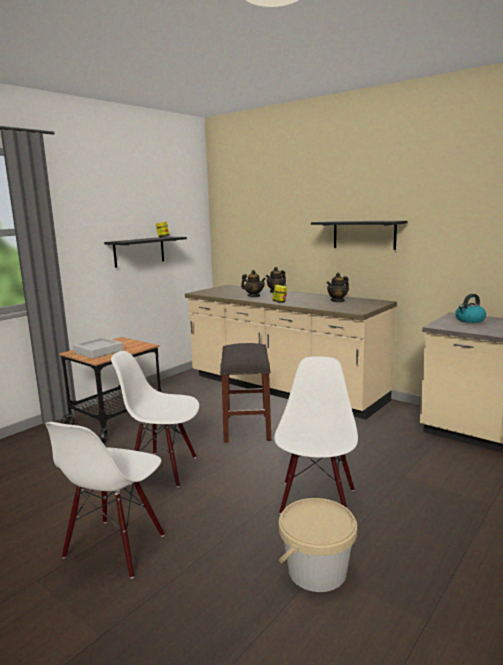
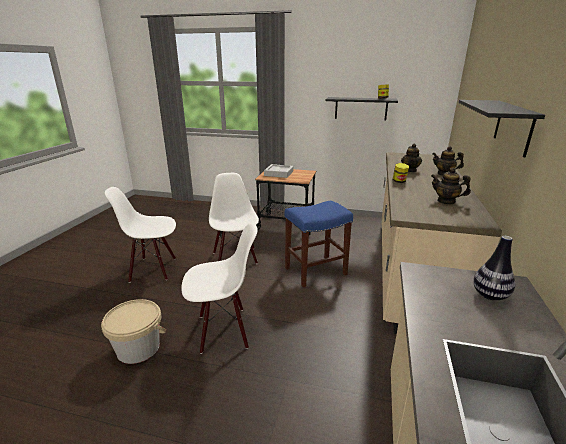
camera: 65 degrees right, 10 degrees up
grey stool [220,343,271,443] -> blue stool [284,201,353,287]
kettle [455,294,486,323] -> vase [473,236,515,300]

